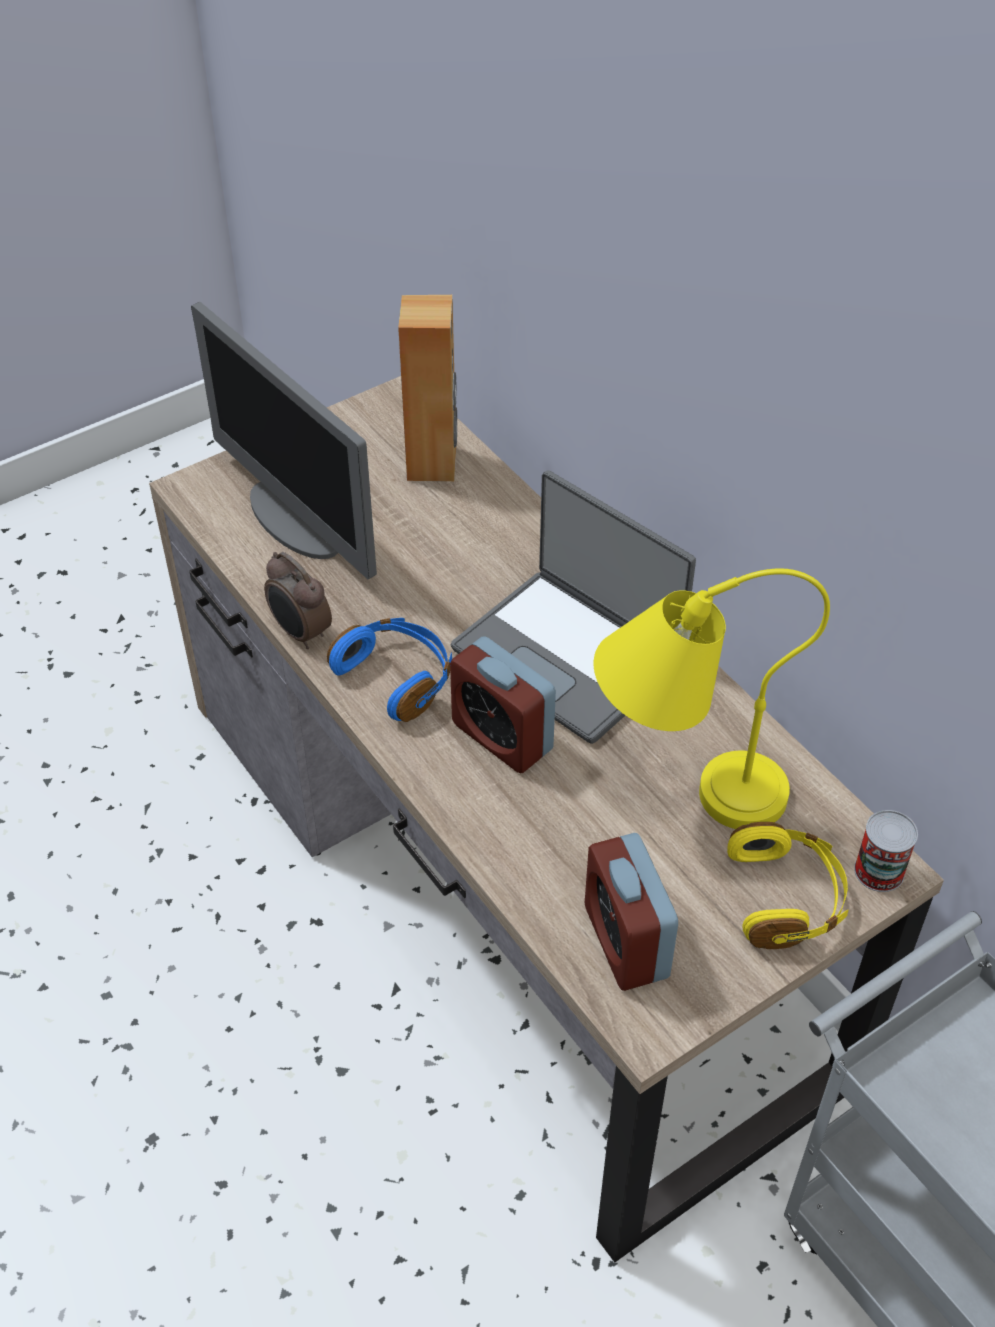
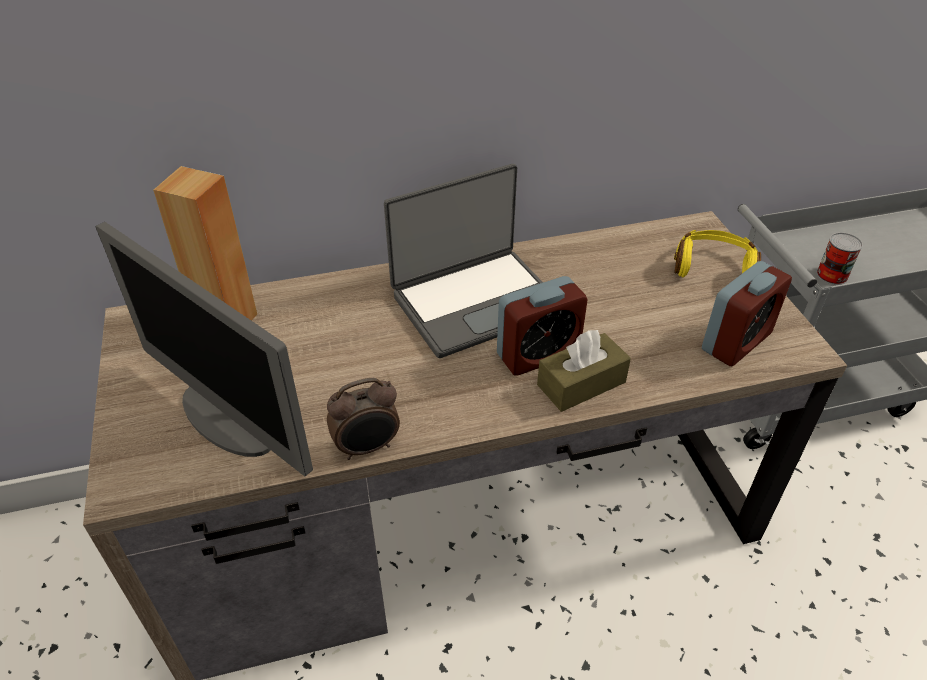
camera: 70 degrees left, 5 degrees down
monitor [191,302,377,579] -> monitor turned 60 degrees clockwise [95,222,313,476]
blue headphones [327,618,452,722] -> none
alarm clock [585,833,678,991] -> alarm clock turned 45 degrees counterclockwise [702,261,792,366]
yellow table lamp [594,568,830,829] -> none
can [854,810,918,892] -> can moved to [817,232,863,285]
none -> brown tissue box [537,330,631,412]

